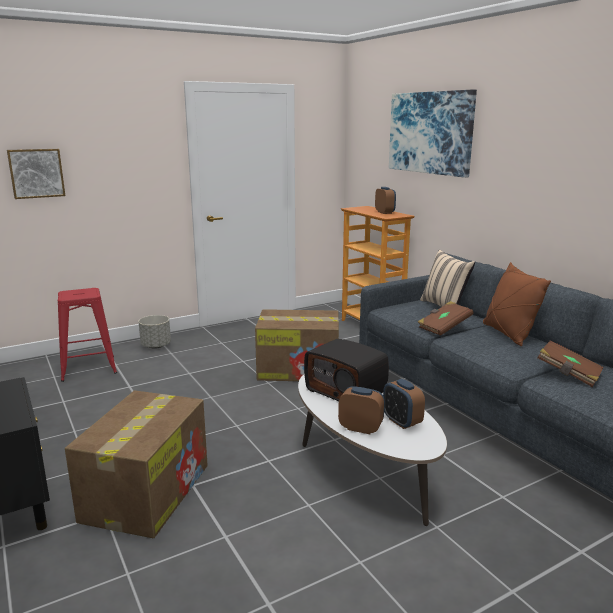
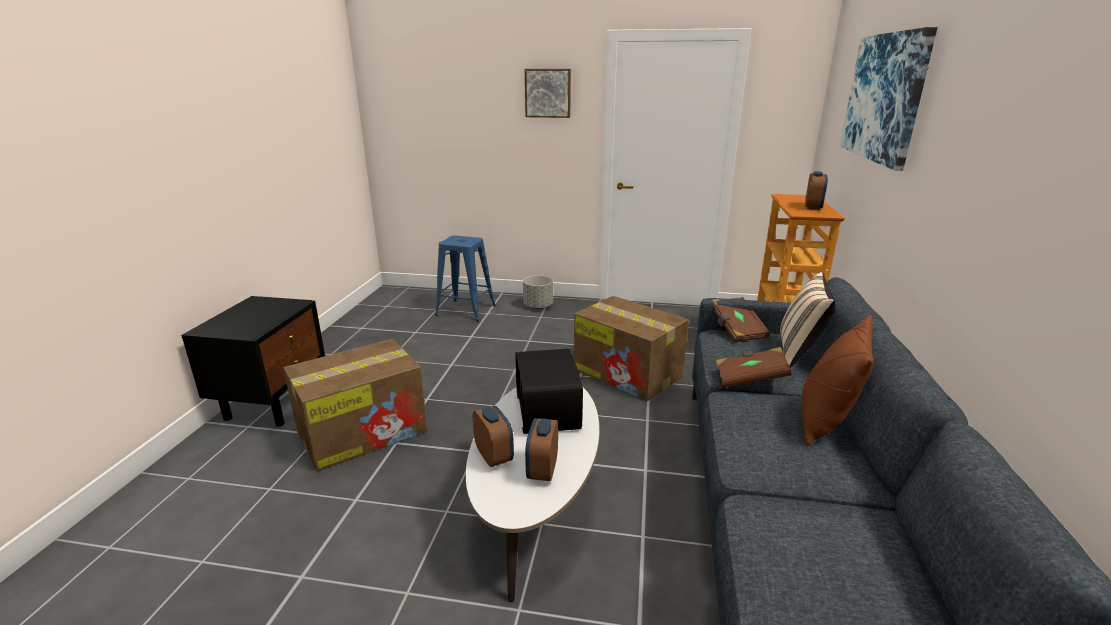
camera: 40 degrees right, 5 degrees up
picture [7,149,65,199] -> picture moved to [525,69,571,118]
red stool [58,288,117,382] -> blue stool [435,235,496,321]
brown book [537,340,604,387] -> brown book moved to [711,297,770,342]

